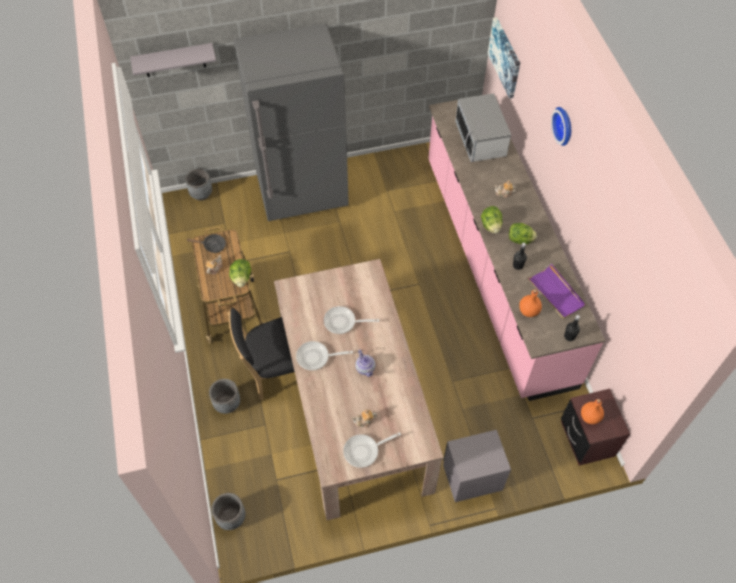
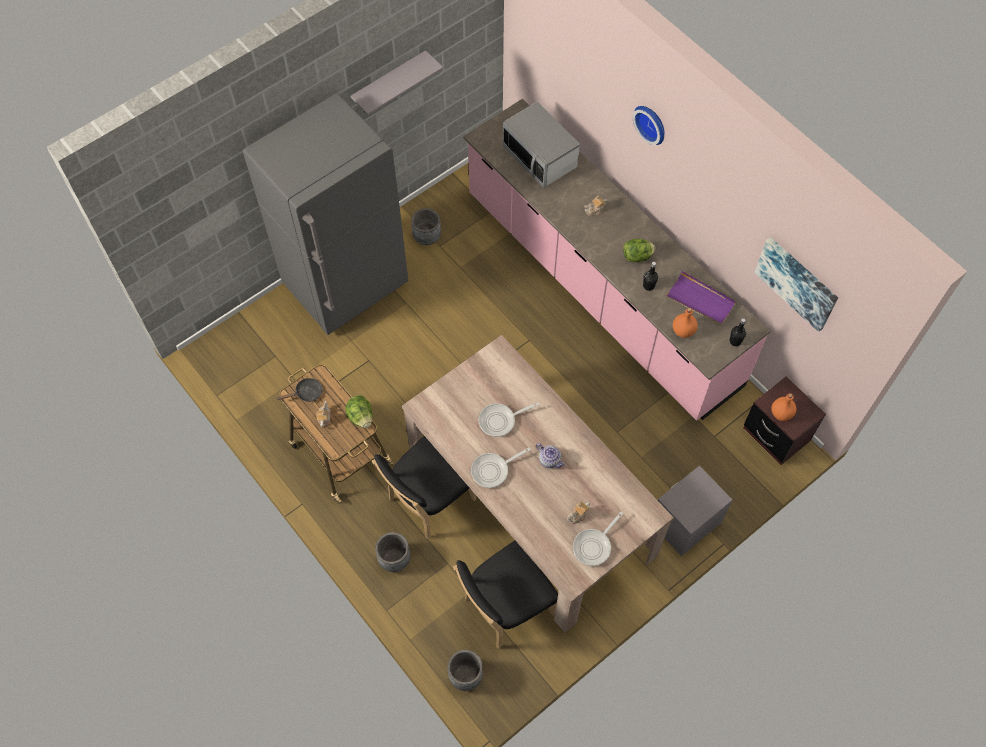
camera: 25 degrees left, 5 degrees up
grey shelf [130,43,216,77] -> grey shelf moved to [351,50,443,115]
grey planter [185,169,212,201] -> grey planter moved to [411,208,441,245]
lettuce [481,206,503,233] -> none
picture [488,17,520,99] -> picture moved to [754,237,838,332]
none -> black chair [453,541,558,649]

